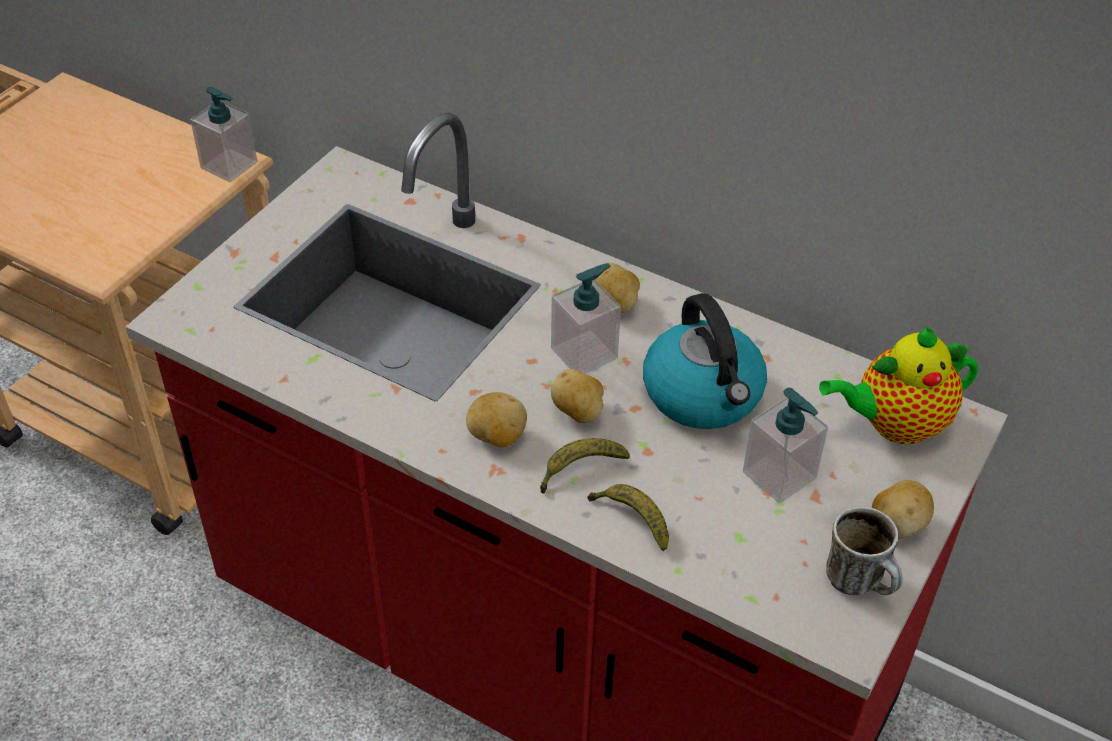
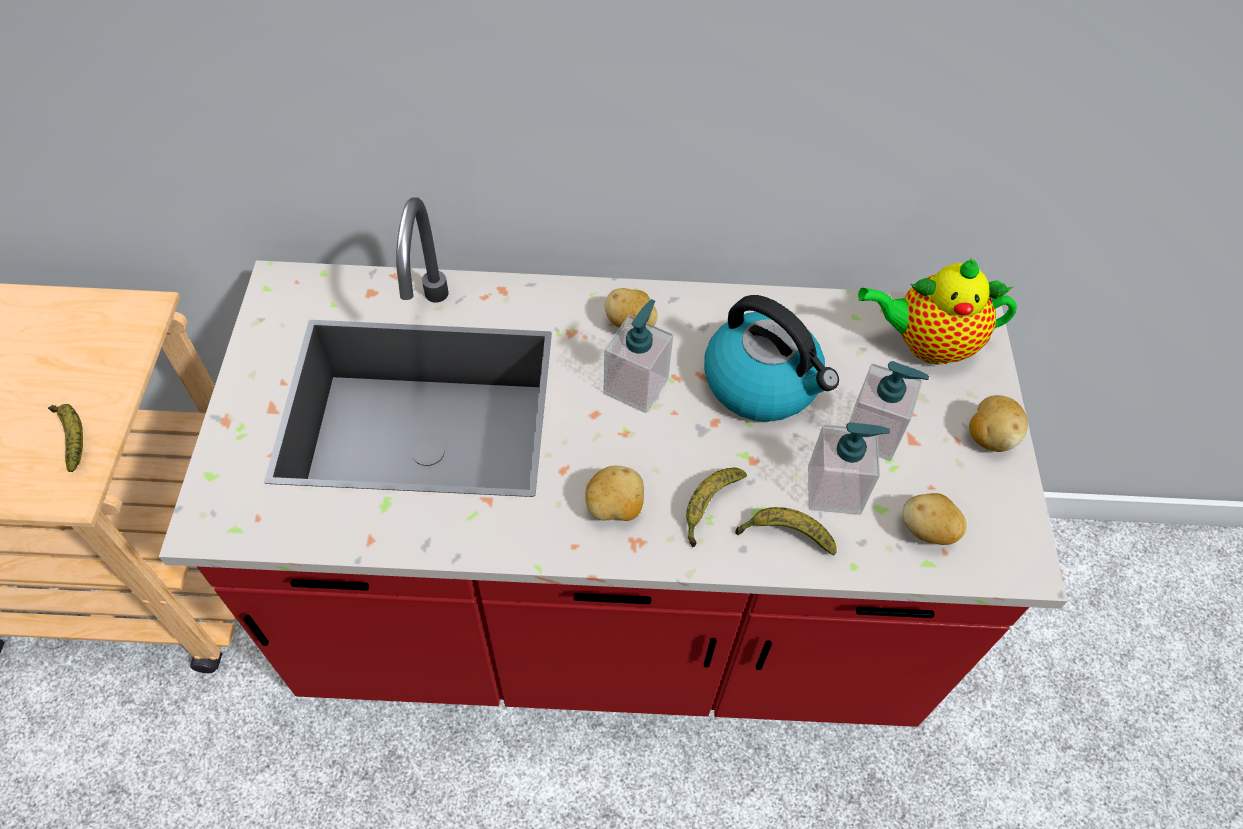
camera: 30 degrees left, 10 degrees up
soap dispenser [190,87,257,182] -> soap dispenser moved to [808,422,890,515]
potato [551,369,604,423] -> potato moved to [902,493,967,545]
teapot [819,326,978,444] -> teapot turned 45 degrees clockwise [858,258,1017,365]
mug [826,507,902,595] -> none
none -> banana [48,404,83,472]

